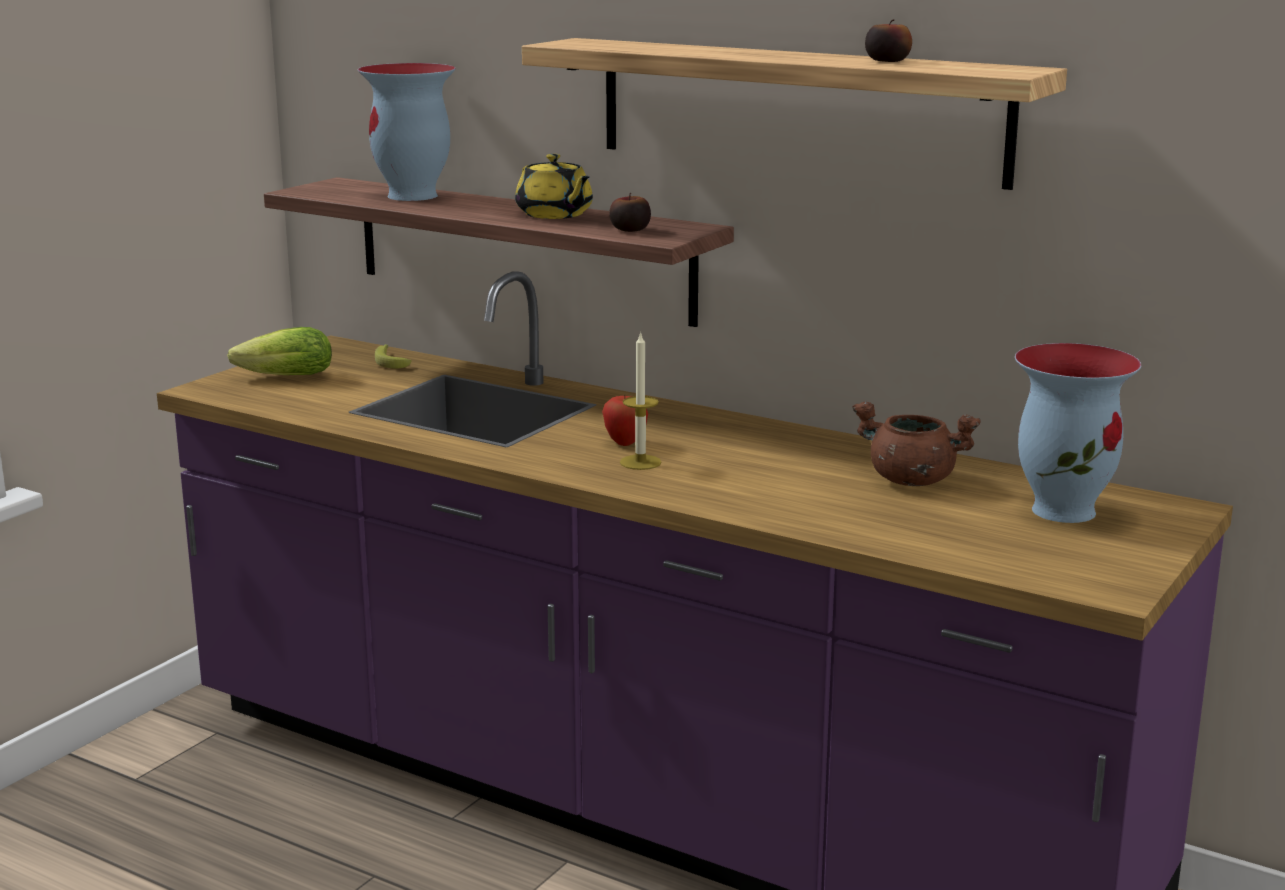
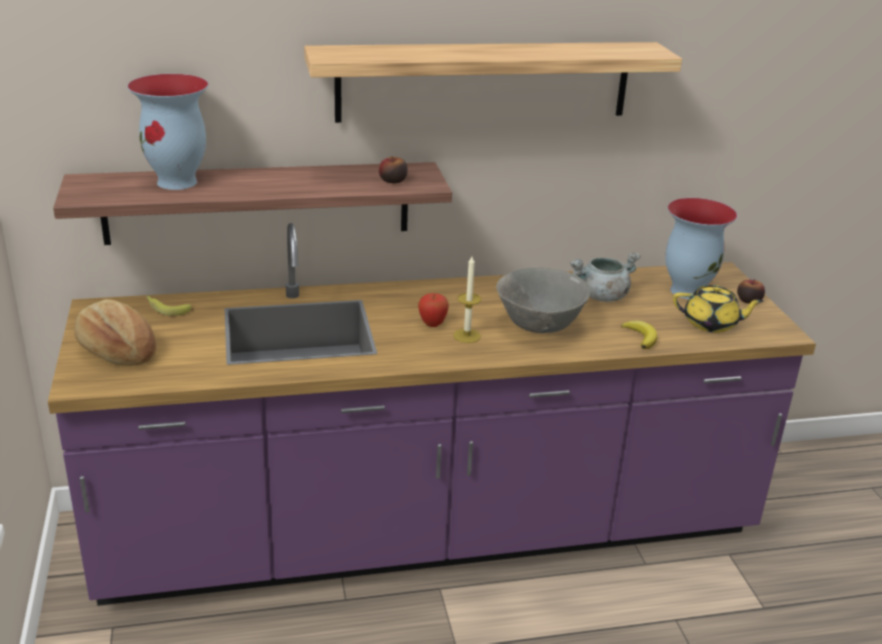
camera: 45 degrees left, 10 degrees up
lettuce [227,327,332,375] -> bread [74,299,157,366]
yellow teapot [515,154,593,219] -> yellow teapot moved to [673,285,764,333]
brown cooking pot [852,402,981,486] -> grey cooking pot [570,252,641,302]
apple [865,19,912,62] -> apple moved to [737,279,765,304]
none -> grey bowl [496,267,590,333]
none -> banana [621,320,657,349]

